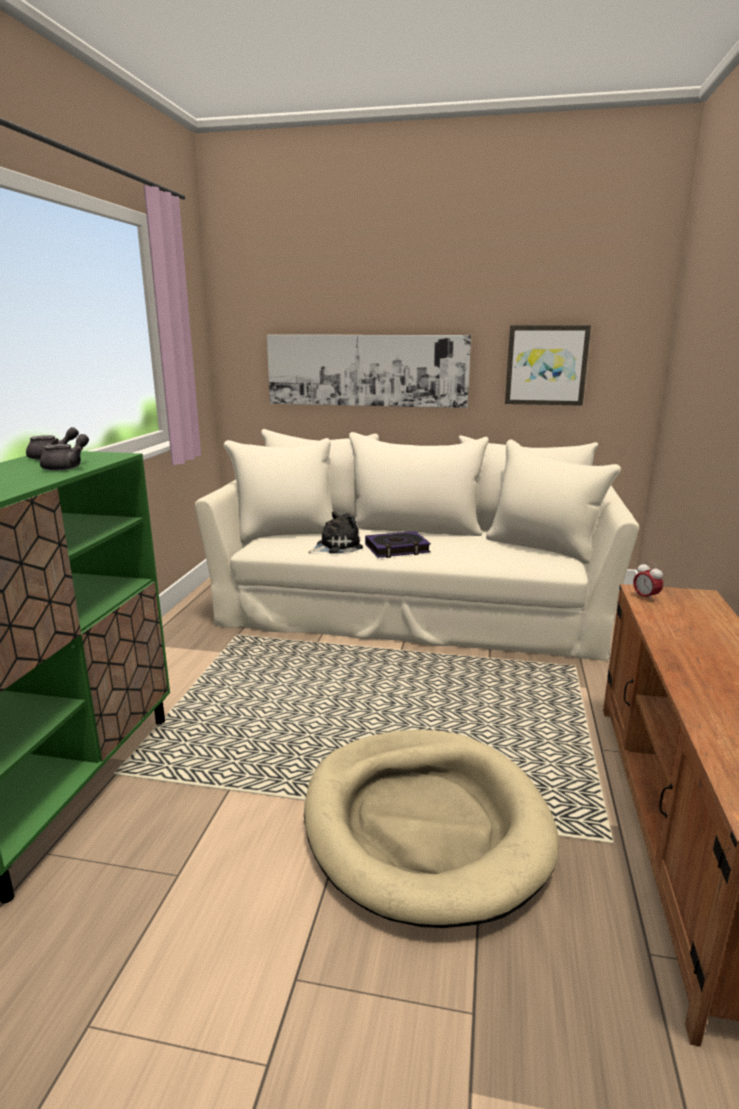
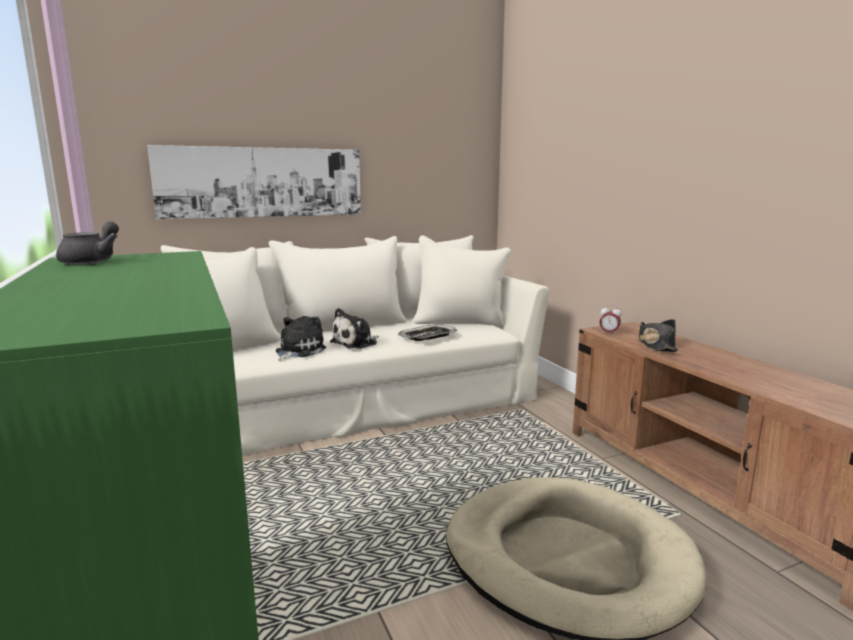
camera: 35 degrees left, 5 degrees down
grey teapot [40,434,89,471] -> none
book [365,531,431,558] -> plush toy [330,308,379,349]
picture [505,325,591,406] -> none
none -> tray [398,324,458,341]
none -> black hat [639,319,678,352]

